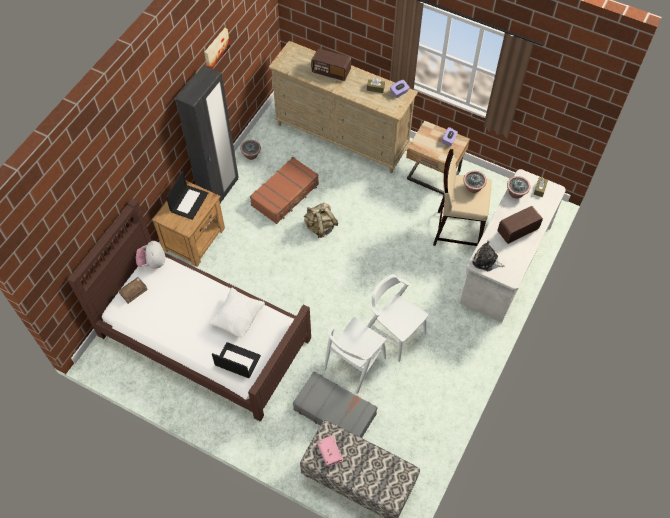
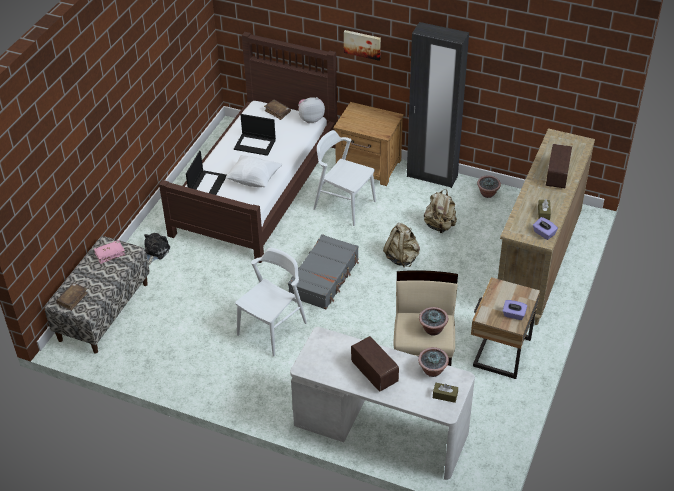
camera: 85 degrees right, 15 degrees down
laptop [166,171,208,220] -> laptop moved to [234,114,276,156]
picture [204,28,230,69] -> picture moved to [344,30,381,61]
brown suitcase [250,157,319,224] -> beige backpack [424,190,457,233]
grey suitcase [293,371,377,438] -> grey suitcase moved to [288,234,359,310]
white chair [324,317,386,394] -> white chair moved to [313,130,376,226]
plush toy [472,241,505,271] -> plush toy moved to [144,233,170,265]
none -> brown book [56,283,88,311]

